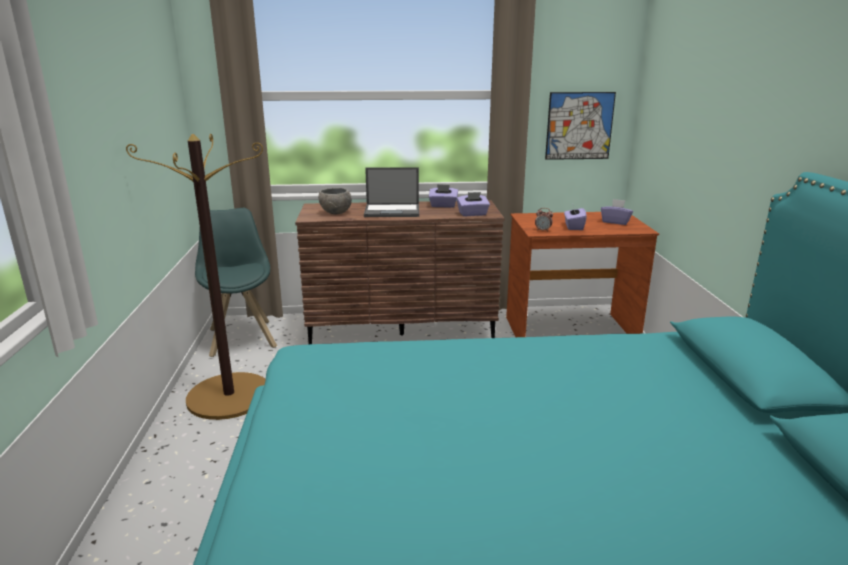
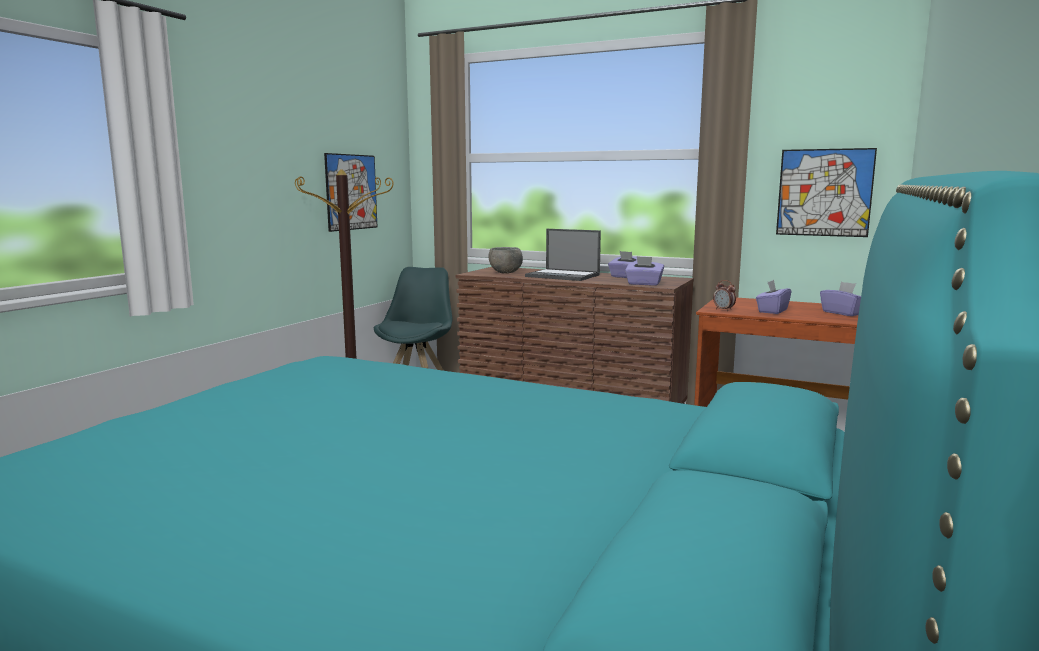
camera: 30 degrees right, 10 degrees down
none -> picture [324,153,377,232]

